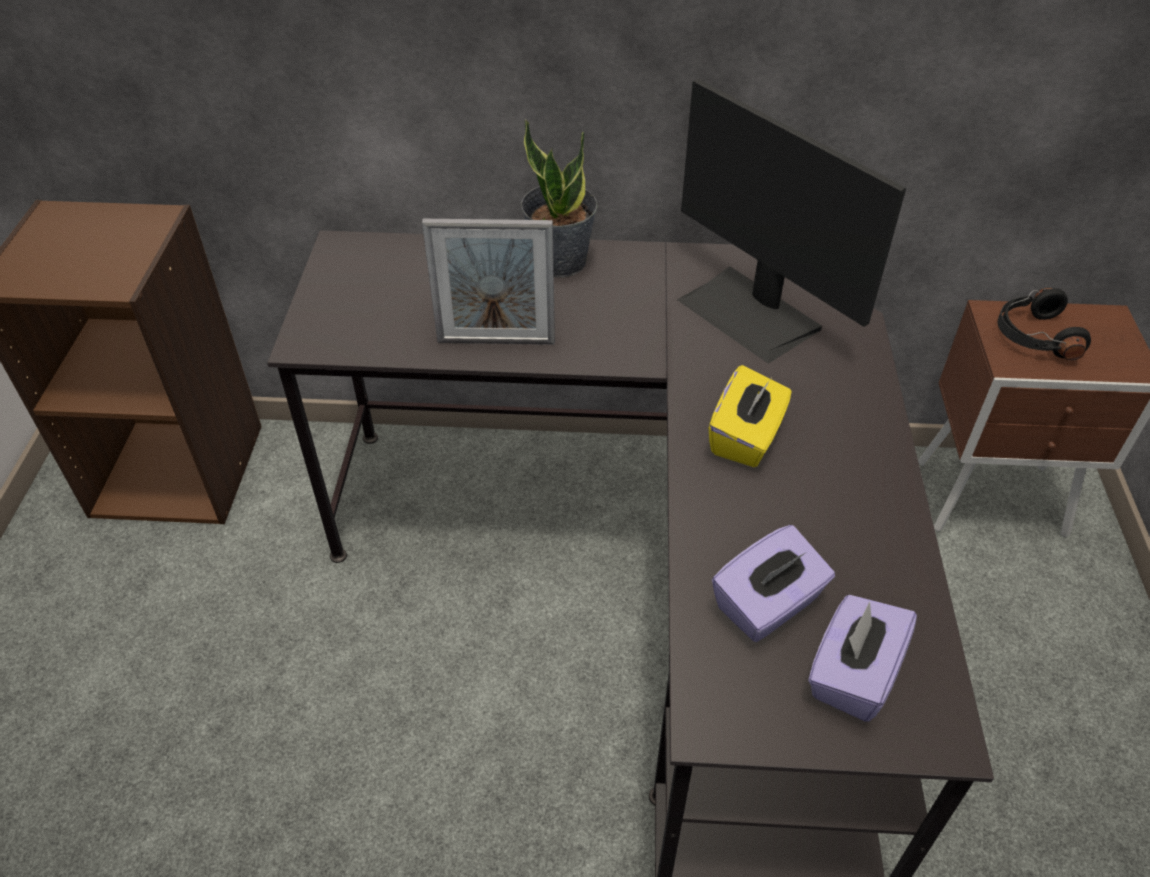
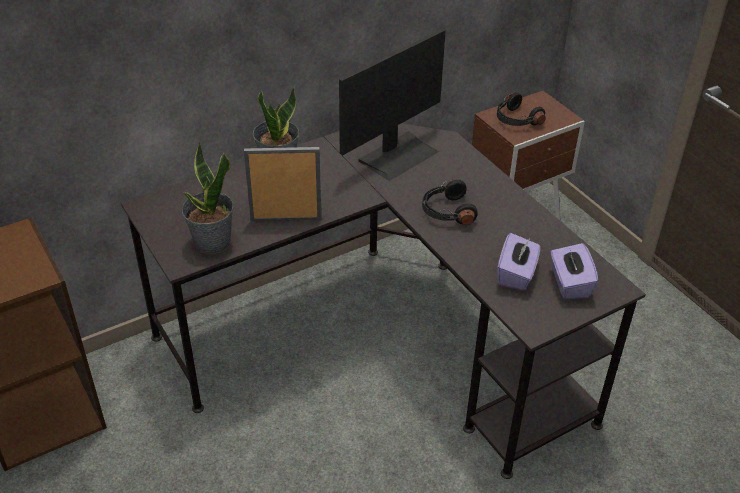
camera: 35 degrees left, 5 degrees down
picture frame [422,219,555,345] -> picture frame turned 150 degrees counterclockwise [244,147,321,221]
monitor [677,79,906,364] -> monitor turned 60 degrees counterclockwise [339,29,446,181]
yellow tissue box [709,365,792,467] -> black headphones [422,179,478,225]
none -> potted plant [182,141,234,254]

